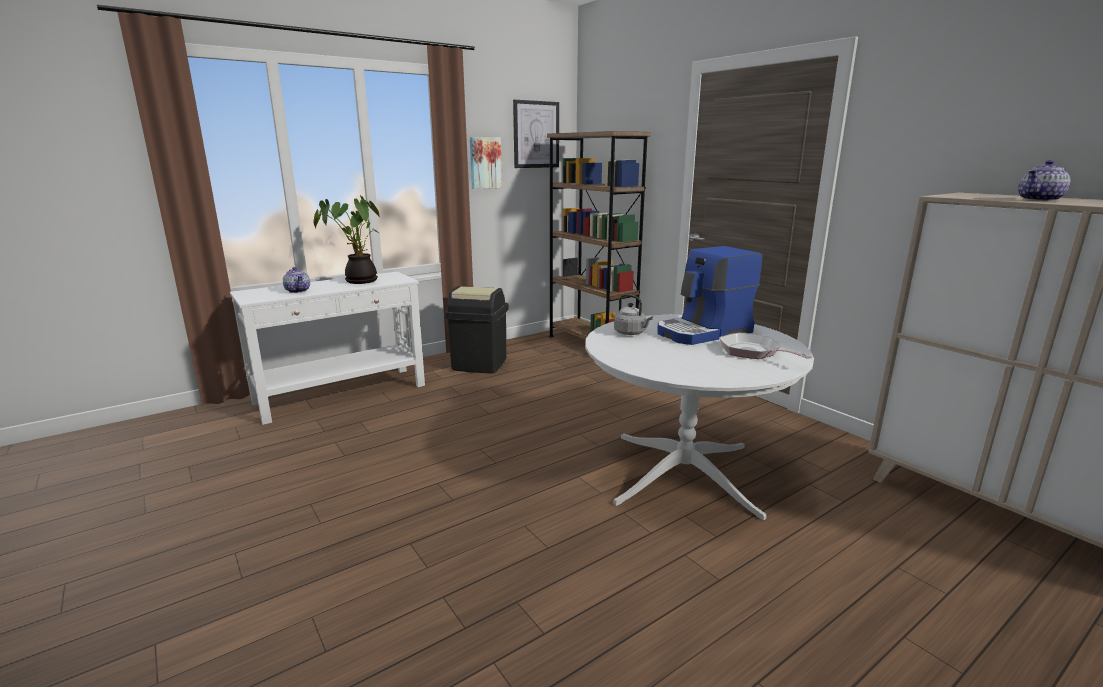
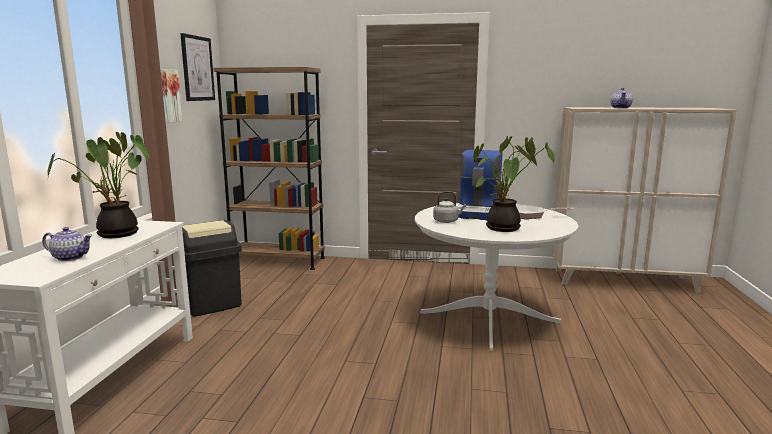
camera: 45 degrees left, 5 degrees down
none -> potted plant [473,136,555,232]

